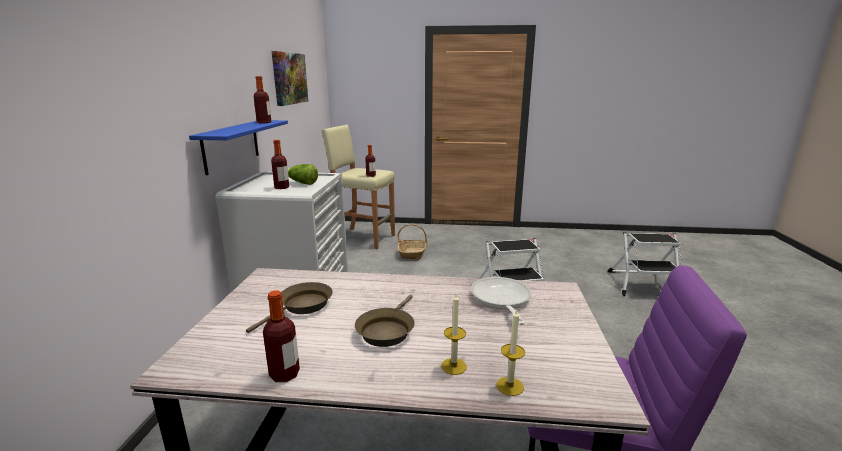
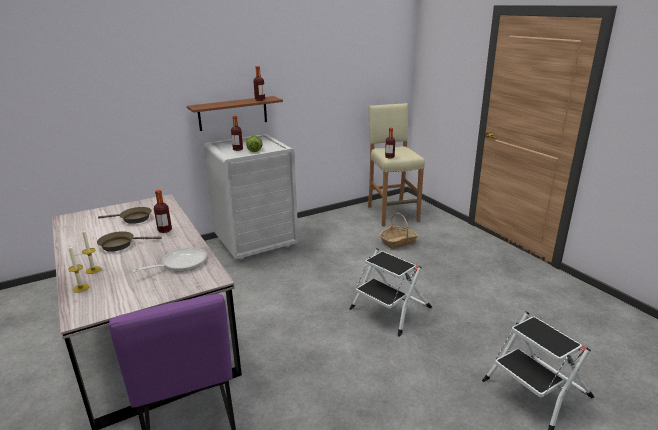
camera: 55 degrees right, 5 degrees up
blue shelf [189,120,288,175] -> brown shelf [187,96,283,131]
bottle [263,291,300,382] -> bottle moved to [154,190,172,233]
picture [272,51,309,106] -> none

